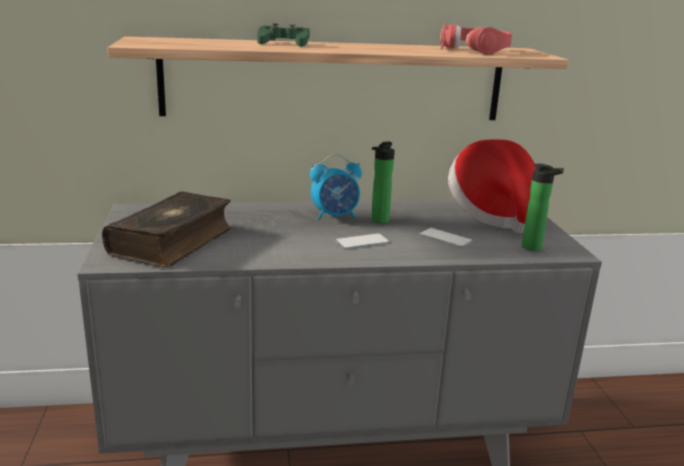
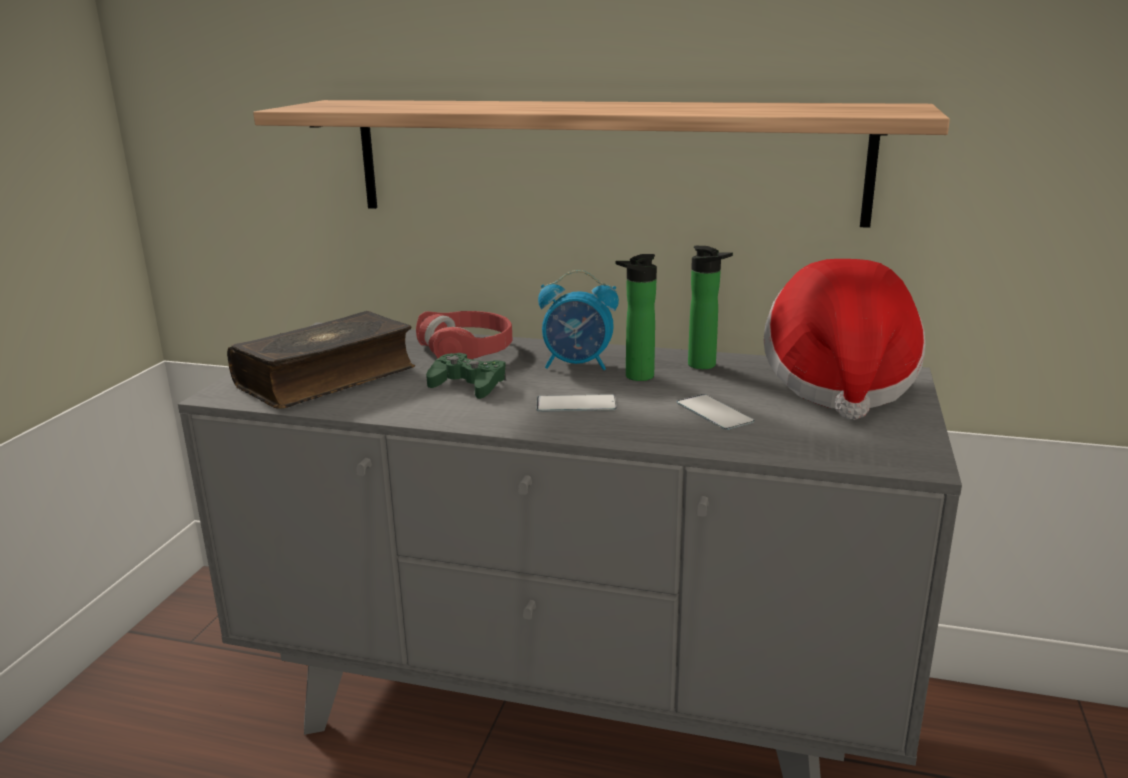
camera: 25 degrees right, 0 degrees up
green game controller [257,23,310,47] -> green game controller moved to [426,353,506,399]
red headphones [440,23,512,55] -> red headphones moved to [416,311,513,359]
bottle [522,164,564,251] -> bottle moved to [688,246,733,369]

